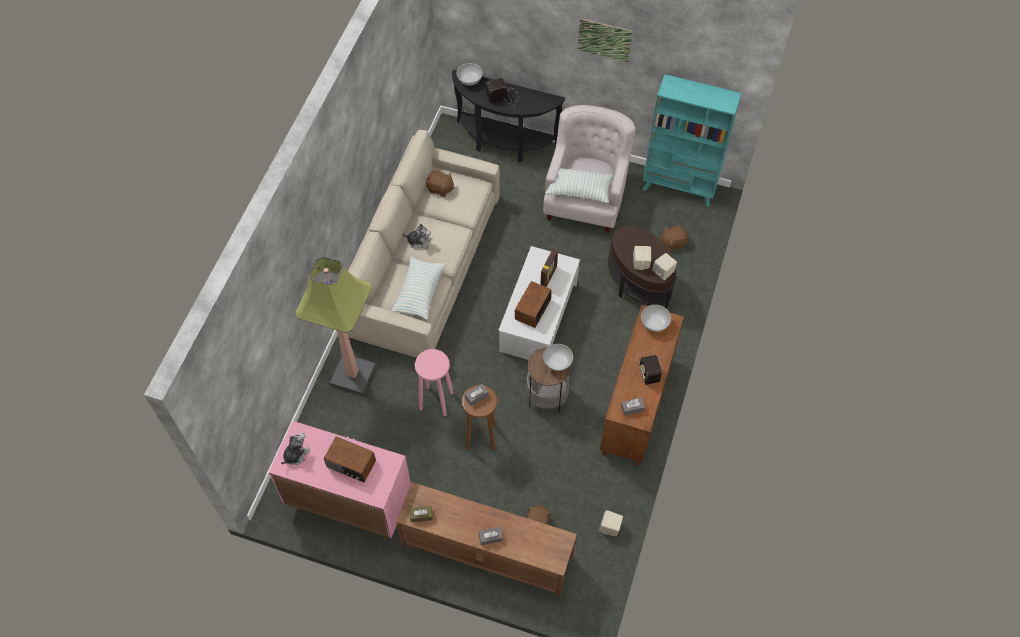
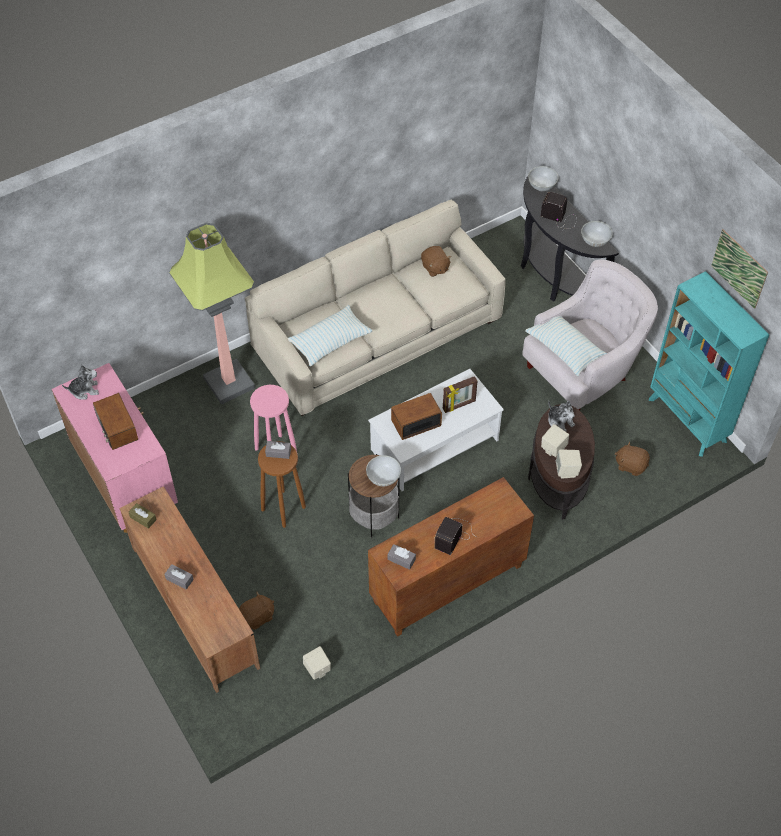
camera: 40 degrees right, 5 degrees down
plush toy [403,224,431,250] -> plush toy moved to [548,401,575,432]
picture [578,18,633,62] -> picture moved to [711,229,768,309]
white bowl [641,305,671,332] -> white bowl moved to [581,221,613,247]

